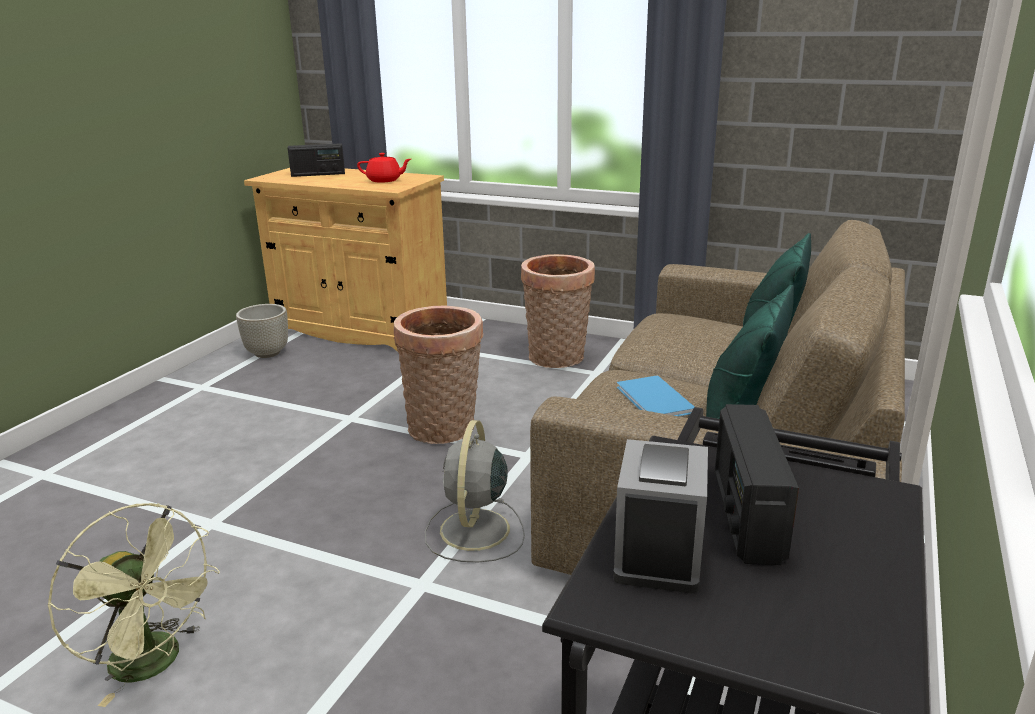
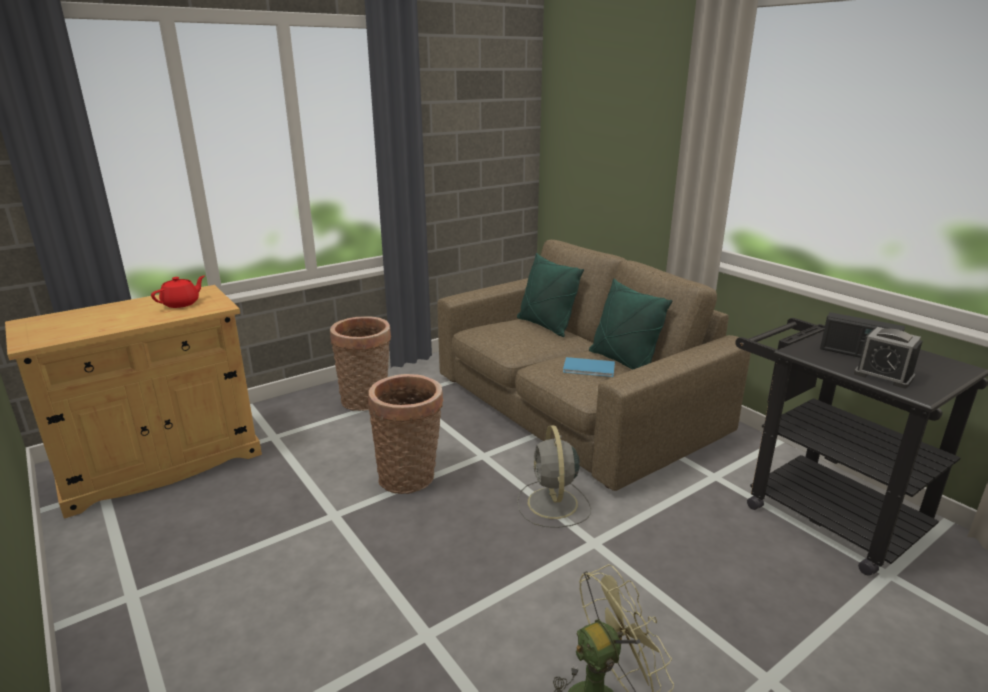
camera: 60 degrees left, 0 degrees up
grey planter [236,304,288,358] -> none
radio [288,143,345,177] -> none
grey fan [425,420,525,562] -> grey fan turned 45 degrees clockwise [517,425,591,528]

